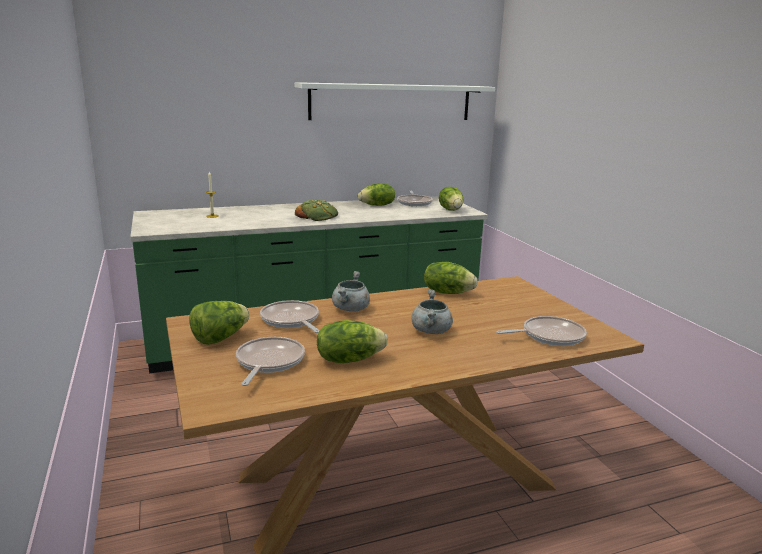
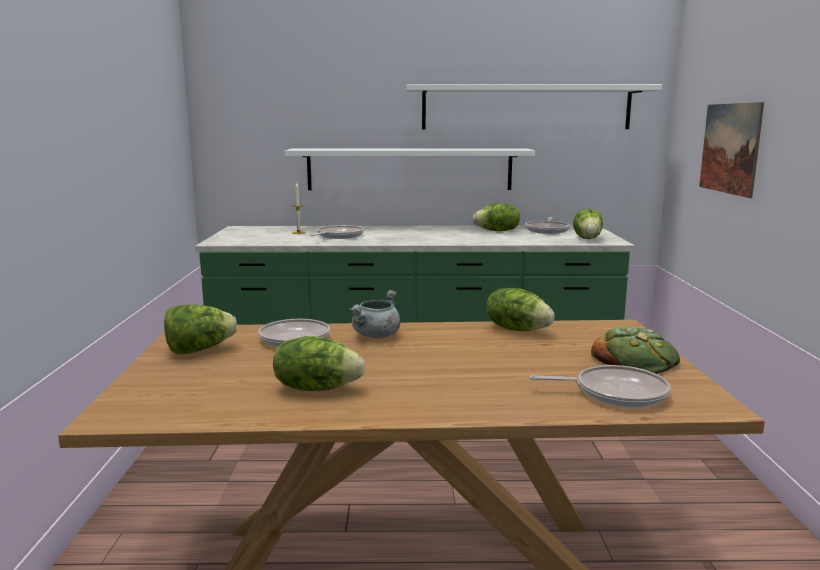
camera: 20 degrees right, 5 degrees down
frying pan [236,337,305,386] -> frying pan moved to [310,225,364,239]
bread [295,200,338,221] -> bread moved to [591,327,680,374]
grey cooking pot [411,289,453,334] -> none
none -> white shelf [285,149,535,190]
none -> picture [699,102,764,198]

